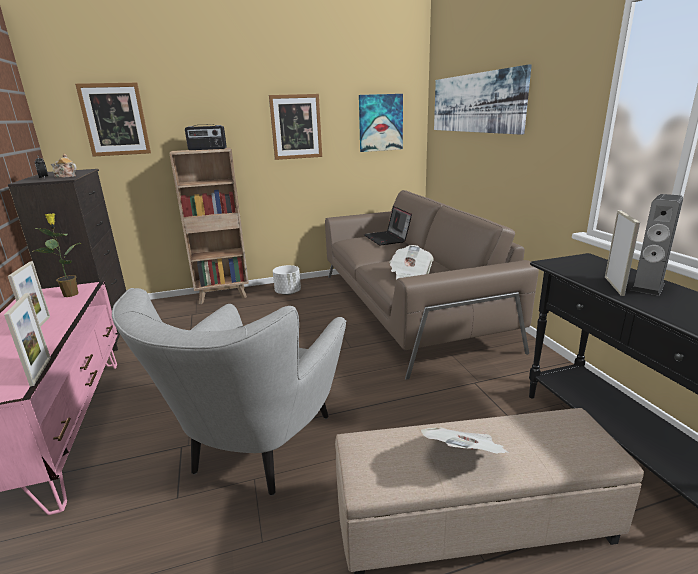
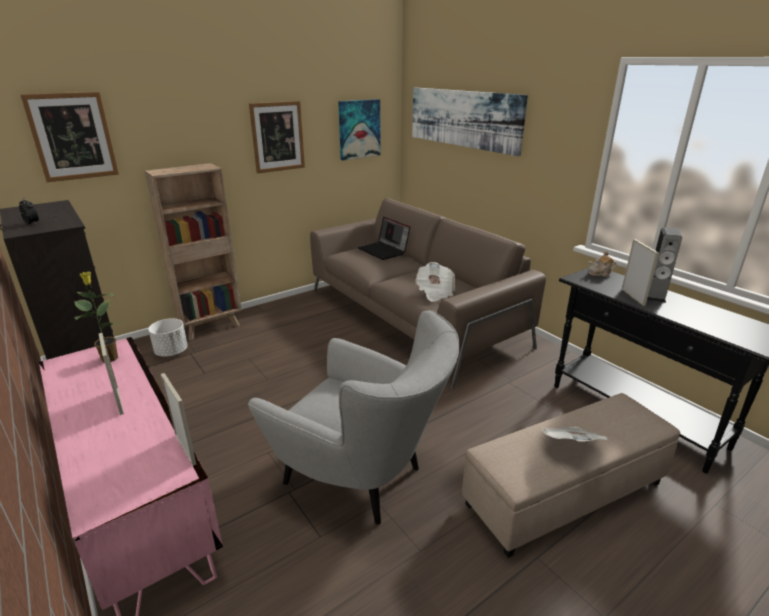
camera: 20 degrees left, 5 degrees up
teapot [51,154,77,178] -> teapot moved to [588,251,617,277]
grey armchair [112,288,346,496] -> grey armchair turned 60 degrees counterclockwise [248,310,460,525]
radio [185,124,227,150] -> none
white planter [273,265,301,295] -> white planter moved to [148,319,188,357]

